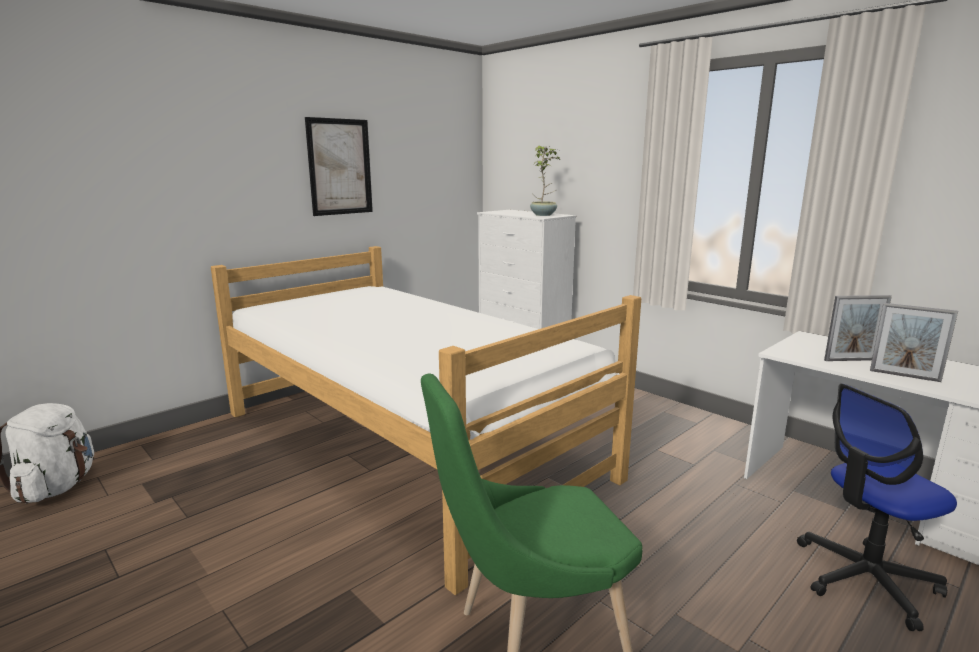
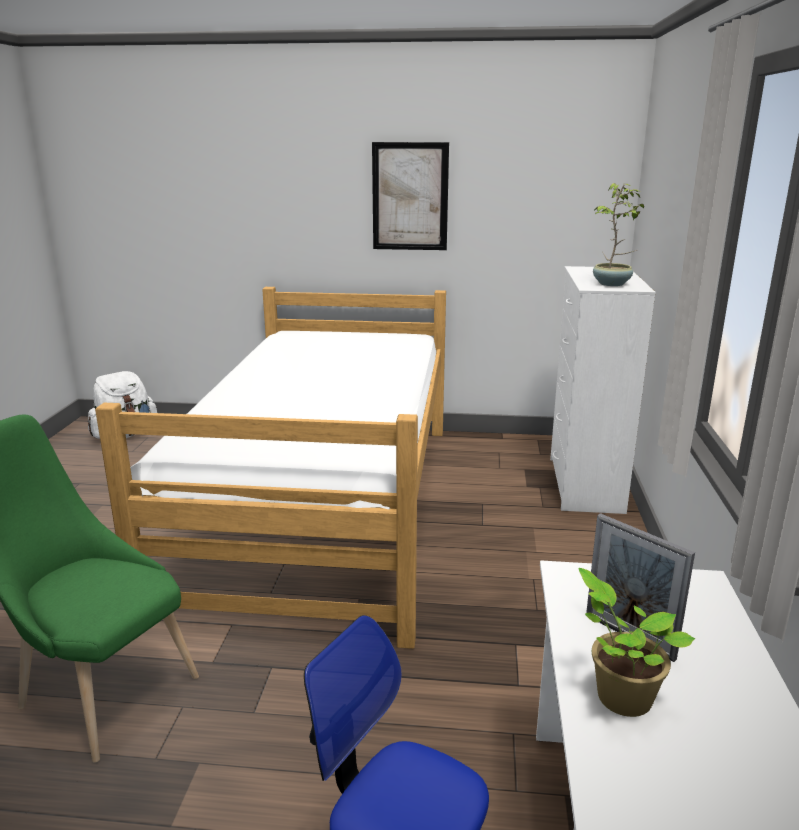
camera: 50 degrees right, 5 degrees up
picture frame [870,303,958,382] -> potted plant [579,568,695,717]

